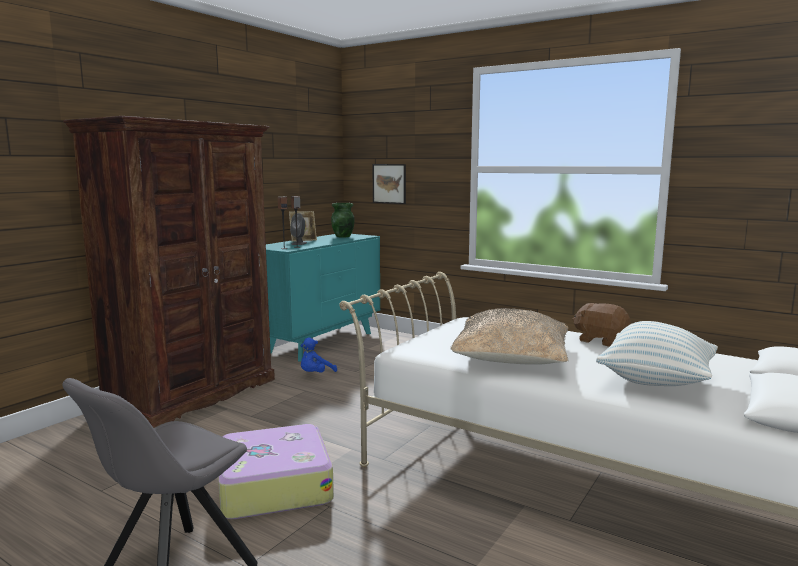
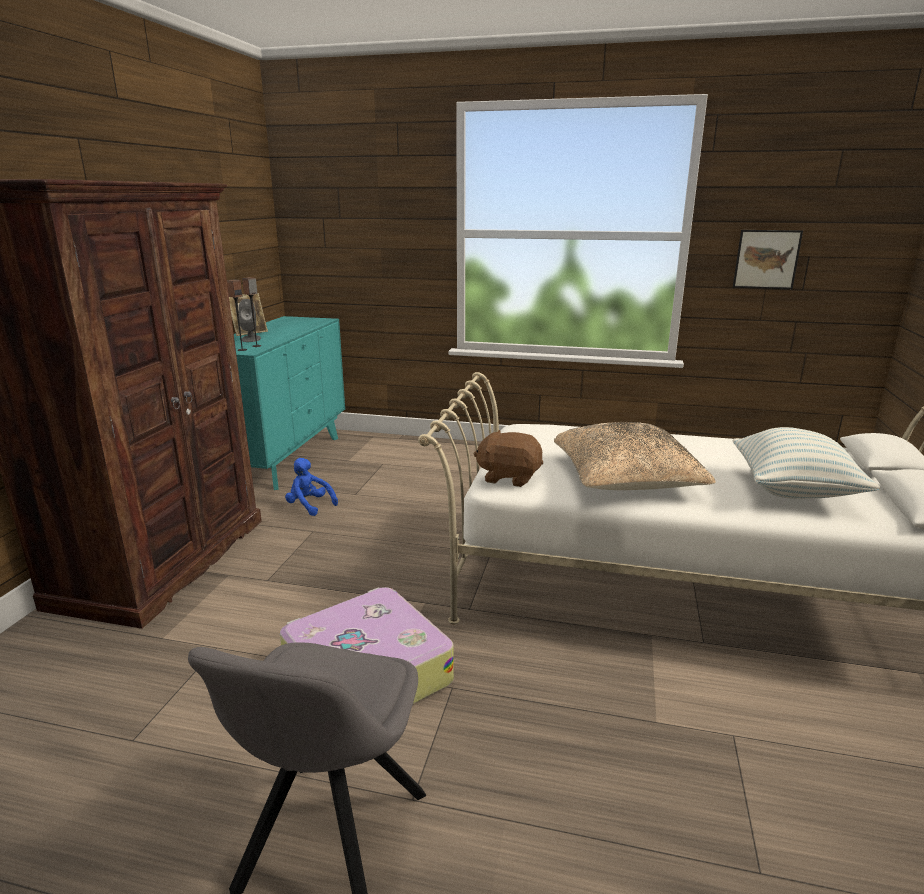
camera: 20 degrees left, 10 degrees up
blue plush toy [301,338,337,373] -> blue plush toy turned 105 degrees clockwise [285,458,338,516]
green vase [331,203,355,237] -> none
picture [373,164,406,204] -> picture moved to [733,230,803,289]
brown plush toy [572,303,631,347] -> brown plush toy moved to [474,430,543,487]

